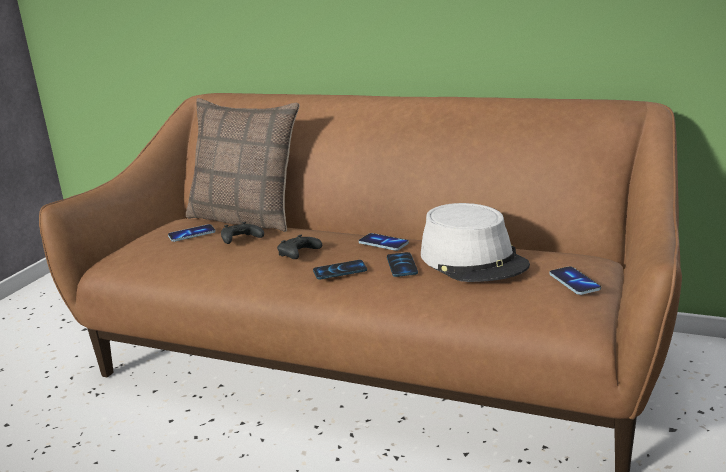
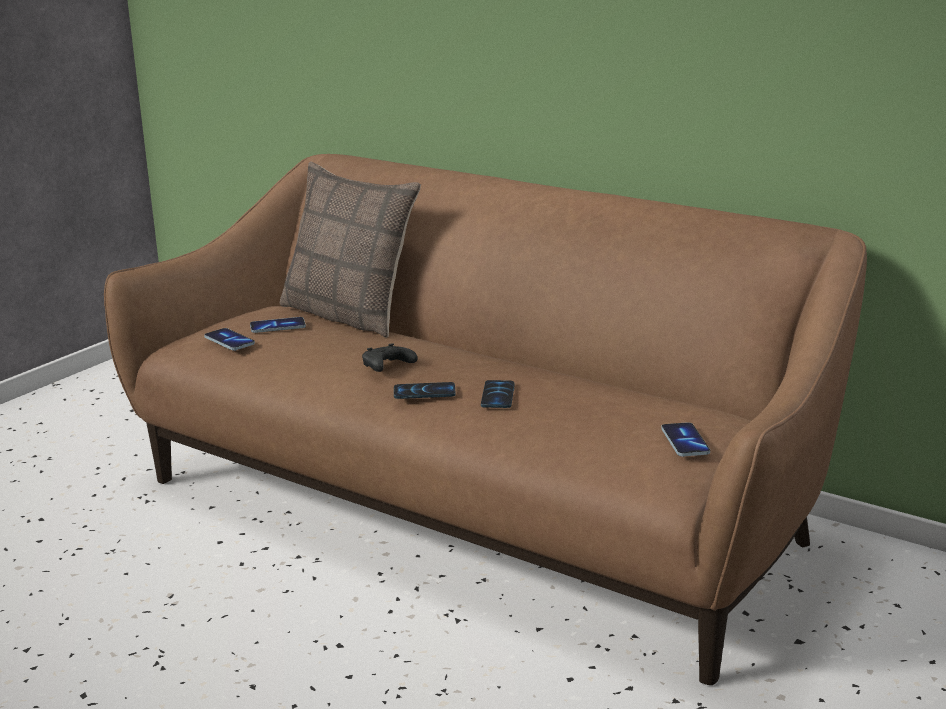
camera: 10 degrees right, 0 degrees up
black game controller [221,222,264,244] -> none
phone [359,233,409,251] -> phone moved to [204,328,255,351]
grey hat [421,203,530,282] -> none

